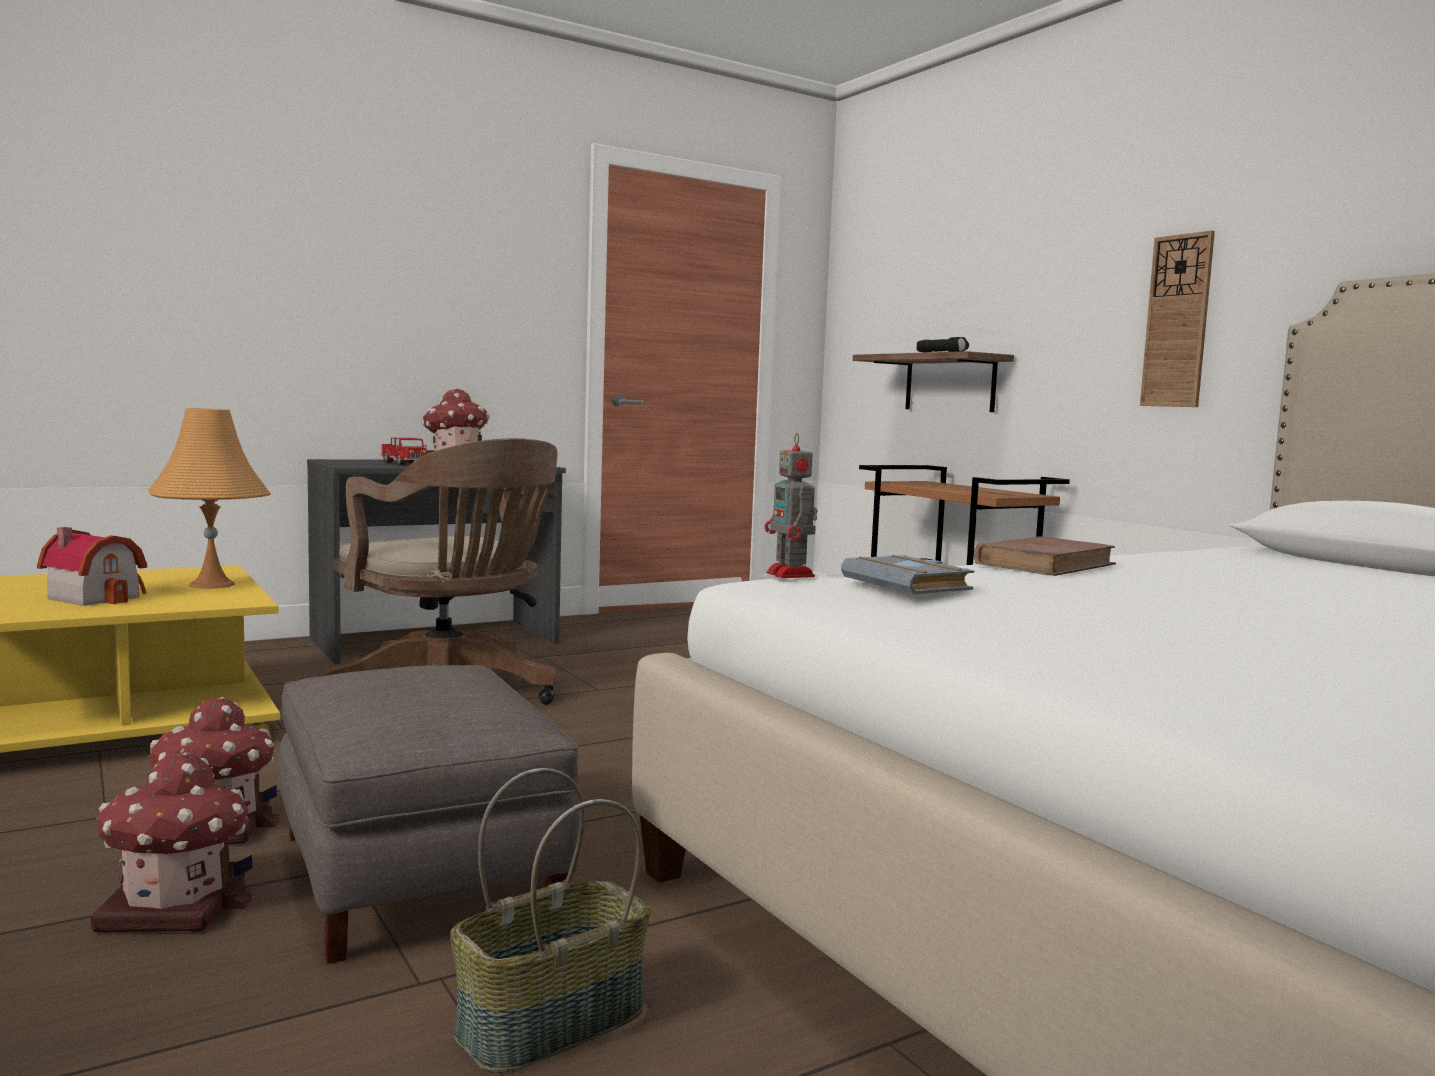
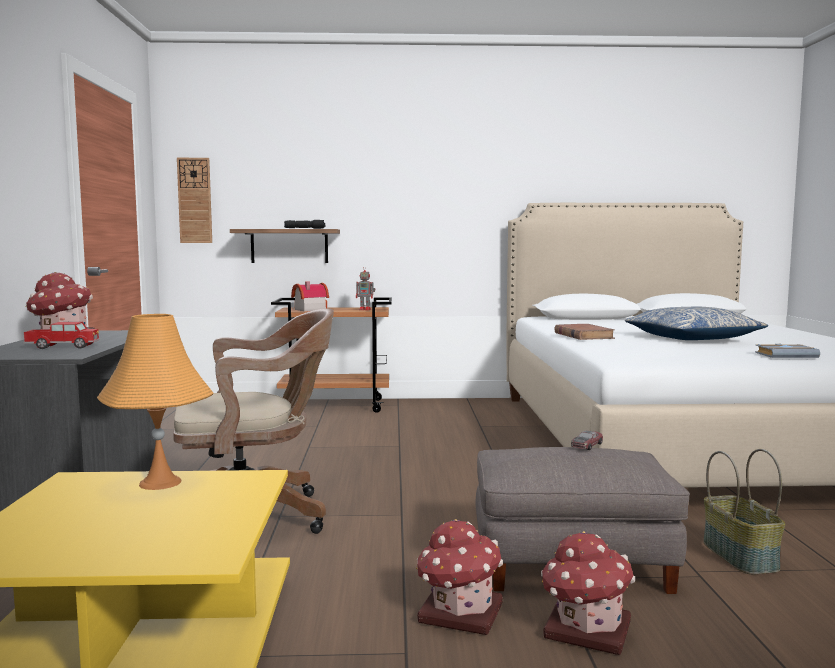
camera: 60 degrees left, 0 degrees up
toy house [37,527,147,606] -> toy house moved to [291,282,329,312]
toy robot [765,433,817,578] -> toy robot moved to [356,267,375,310]
grey book [841,555,974,594] -> grey book moved to [755,344,820,358]
wall clock [1140,230,1215,407] -> wall clock moved to [177,158,212,243]
none -> toy car [571,431,603,450]
none -> pillow [625,307,768,340]

